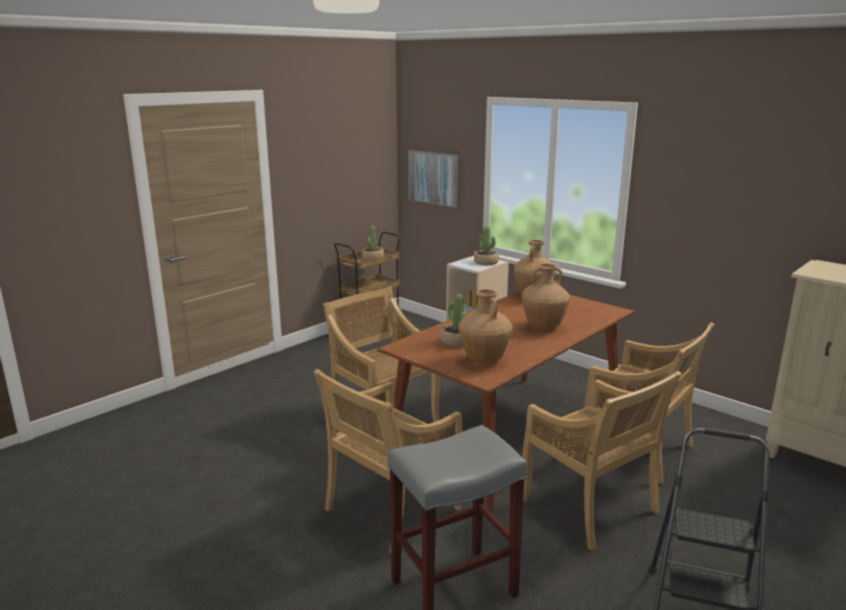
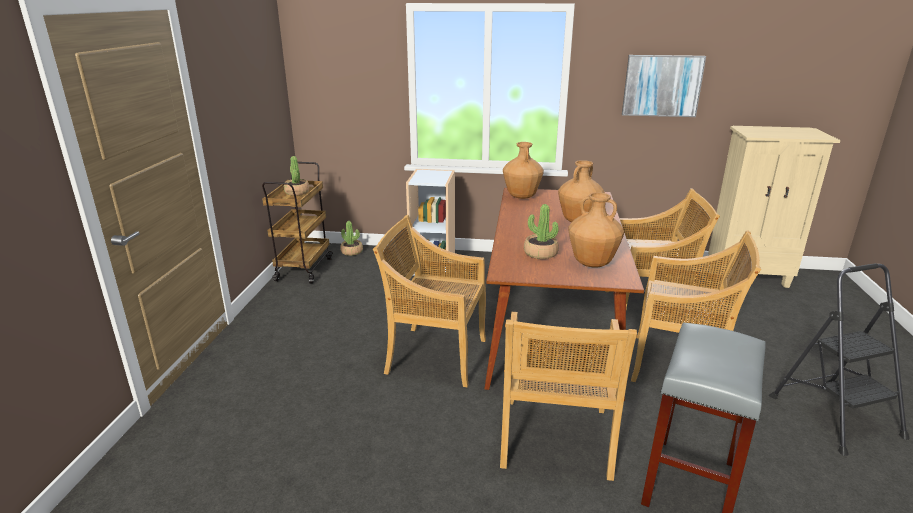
camera: 35 degrees left, 5 degrees up
picture [408,150,458,208] -> picture moved to [622,55,706,117]
potted plant [474,226,499,265] -> potted plant moved to [340,221,363,256]

